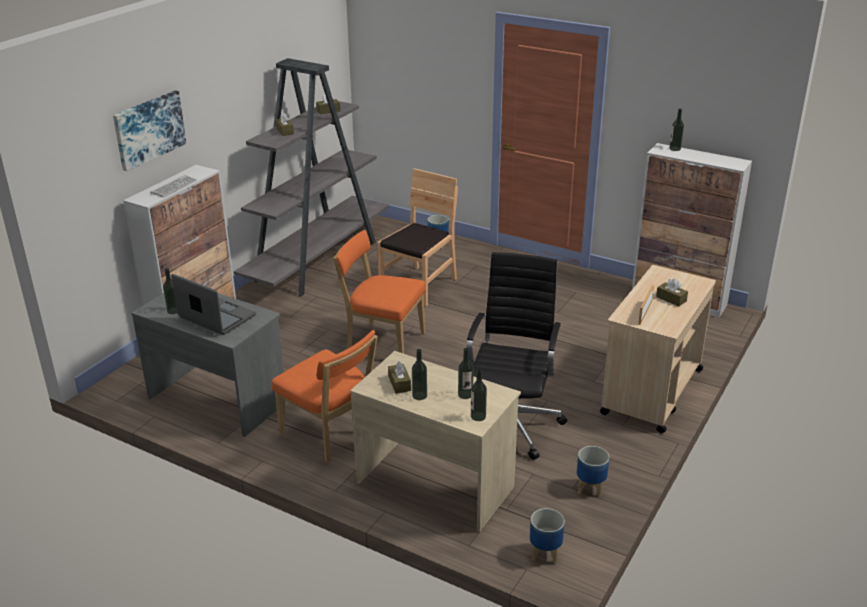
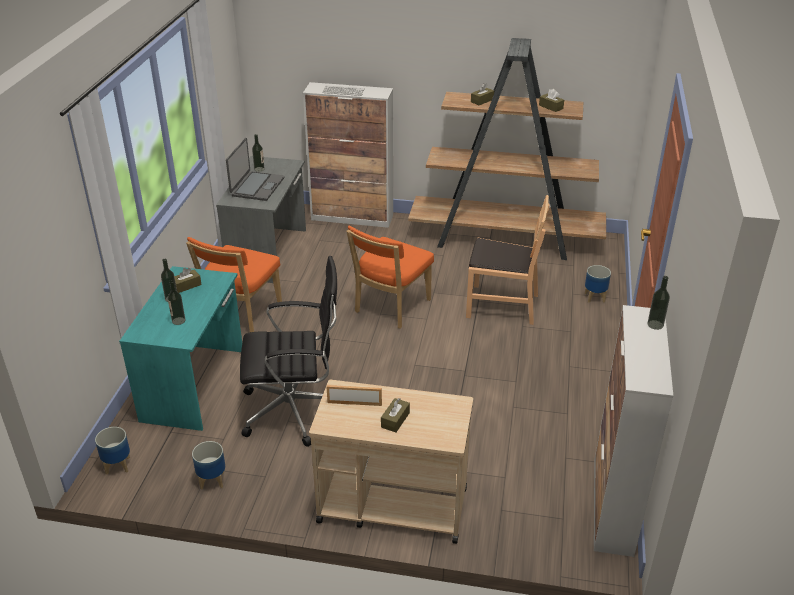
camera: 70 degrees right, 5 degrees up
picture [113,90,186,171] -> none
grey bookcase [234,58,389,297] -> brown bookcase [408,38,606,260]
orange chair [333,230,426,354] -> orange chair turned 150 degrees counterclockwise [346,226,434,328]
beige desk [350,351,521,532] -> turquoise desk [119,266,242,431]
bottle [471,369,487,421] -> none

